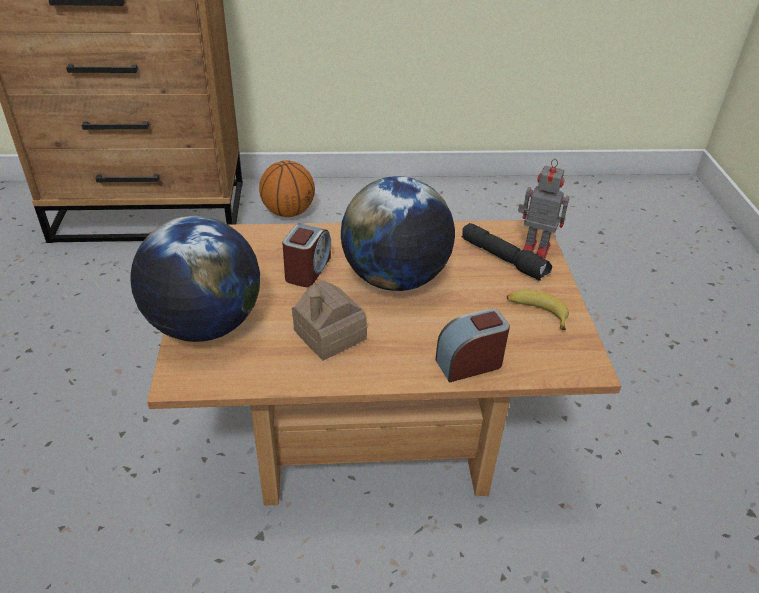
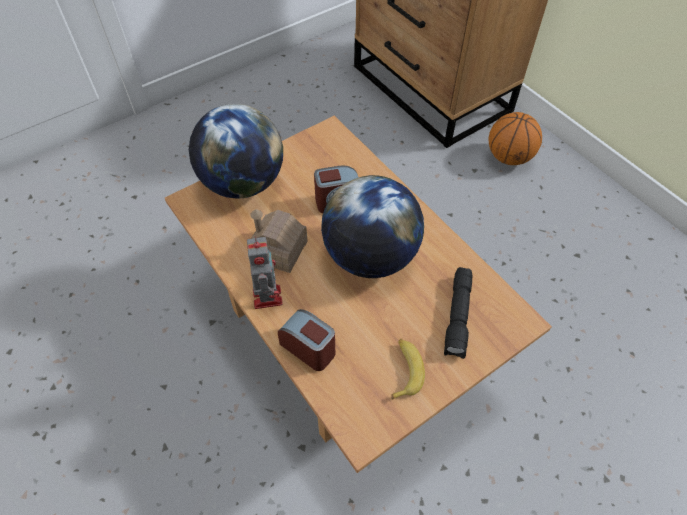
camera: 60 degrees right, 15 degrees up
toy robot [518,159,570,259] -> toy robot moved to [247,236,283,309]

